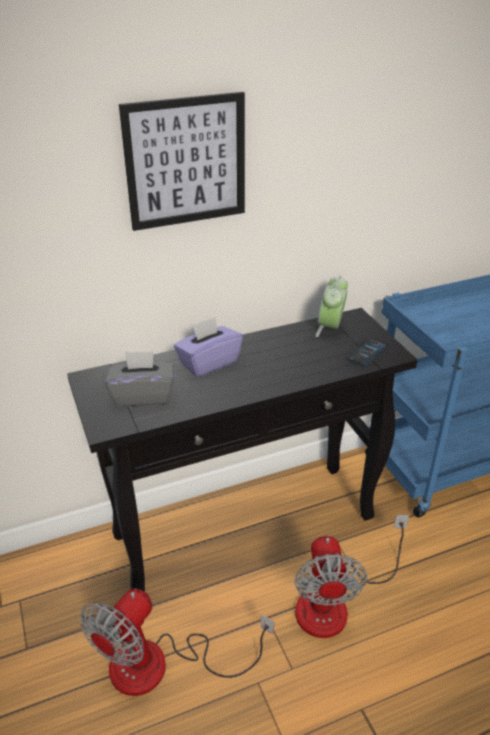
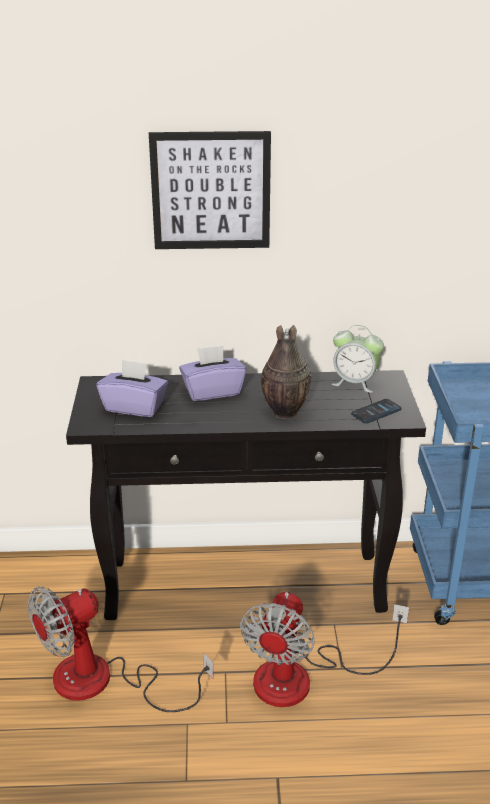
camera: 20 degrees right, 5 degrees down
grey tissue box [106,351,174,407] -> purple tissue box [97,360,168,417]
alarm clock [316,275,348,337] -> alarm clock turned 105 degrees counterclockwise [332,325,384,393]
none -> vase [261,325,312,419]

